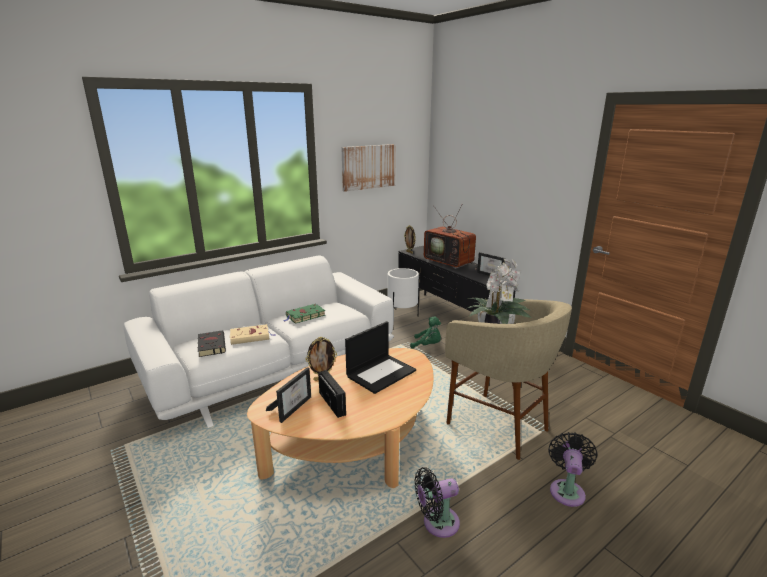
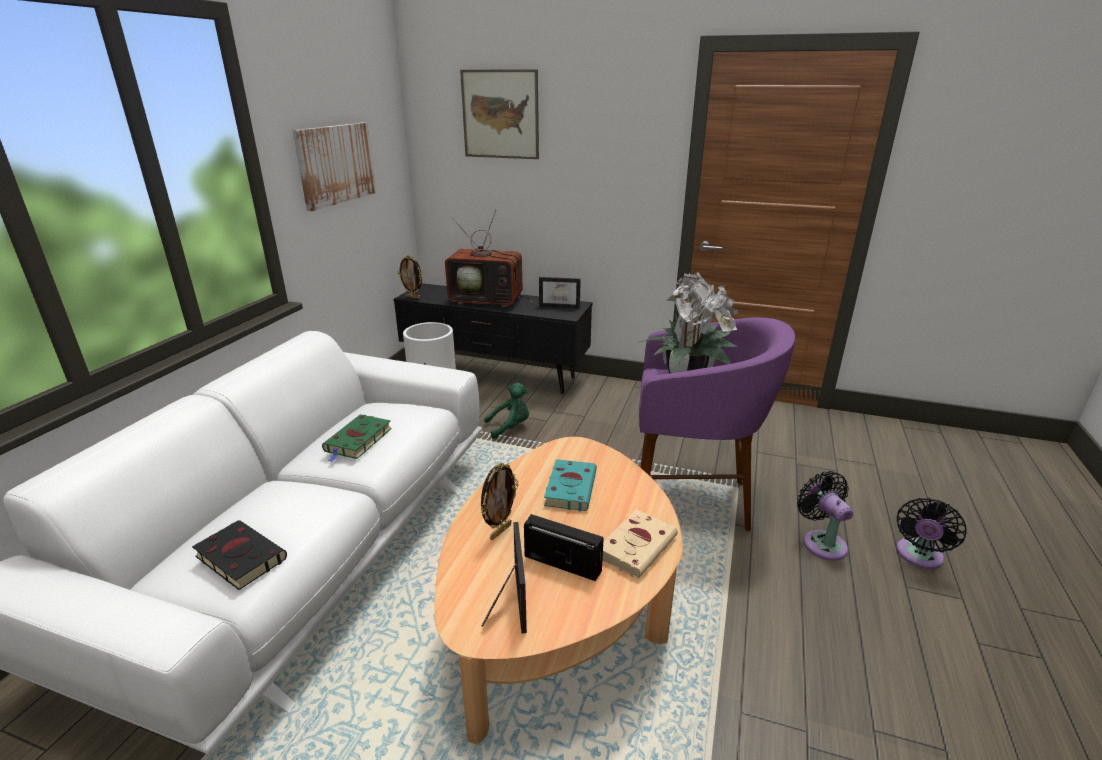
camera: 35 degrees left, 5 degrees up
beige book [230,324,276,345] -> beige book moved to [602,509,678,579]
laptop [345,321,416,394] -> turquoise book [544,459,597,511]
black fan [414,467,460,538] -> black fan moved to [896,498,967,569]
beige stool [445,299,572,460] -> purple stool [639,317,795,531]
none -> picture [460,70,539,159]

